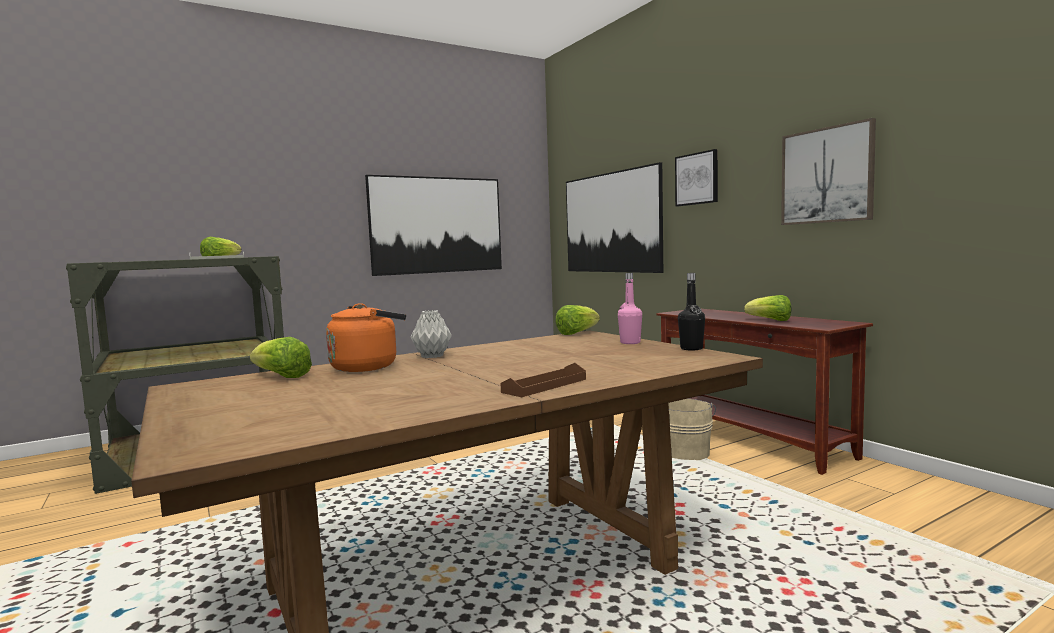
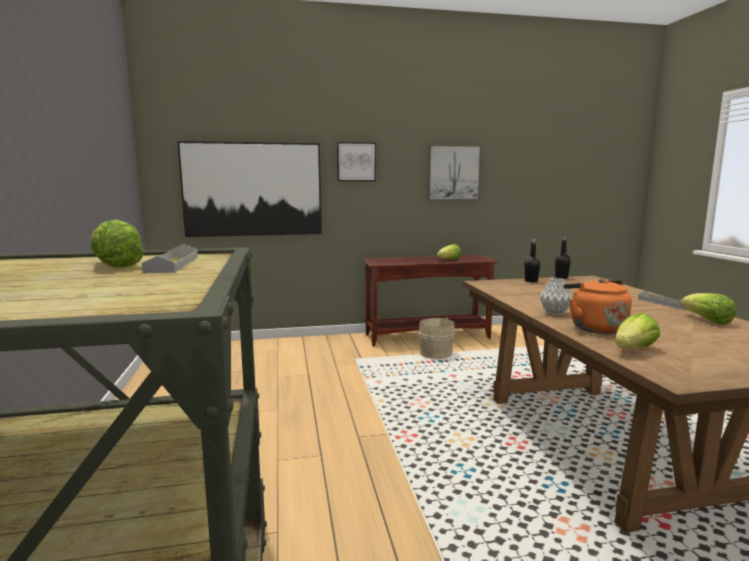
camera: 70 degrees left, 5 degrees up
picture [365,175,502,276] -> none
brown tray [500,363,586,397] -> grey tray [638,290,687,310]
lettuce [555,305,600,335] -> lettuce moved to [680,293,736,325]
pink bottle [618,273,642,344] -> black bottle [524,238,540,283]

